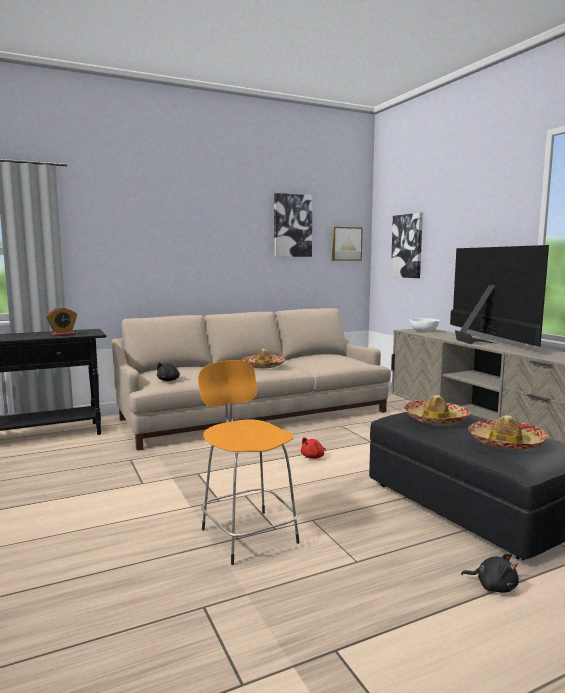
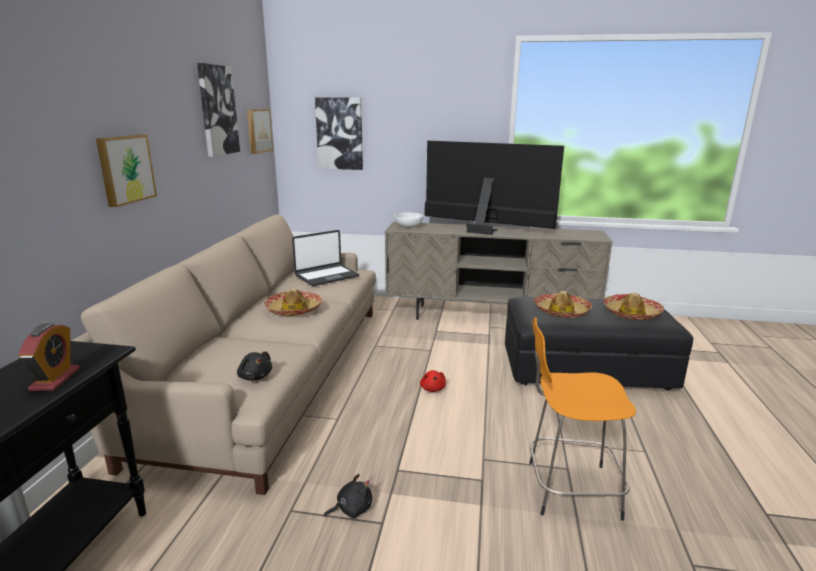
camera: 55 degrees left, 10 degrees up
black plush toy [461,553,519,593] -> black plush toy moved to [324,474,372,518]
none -> picture [96,135,157,207]
none -> laptop [292,230,359,286]

